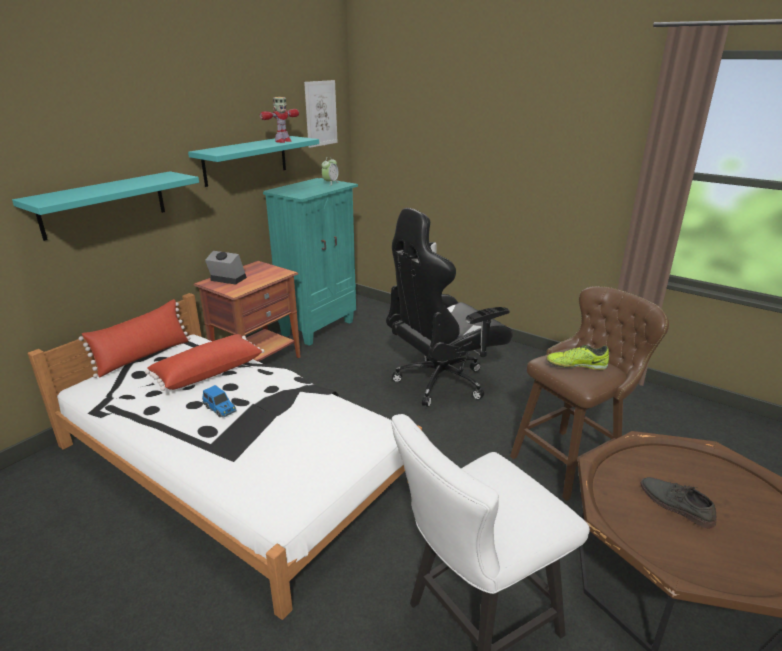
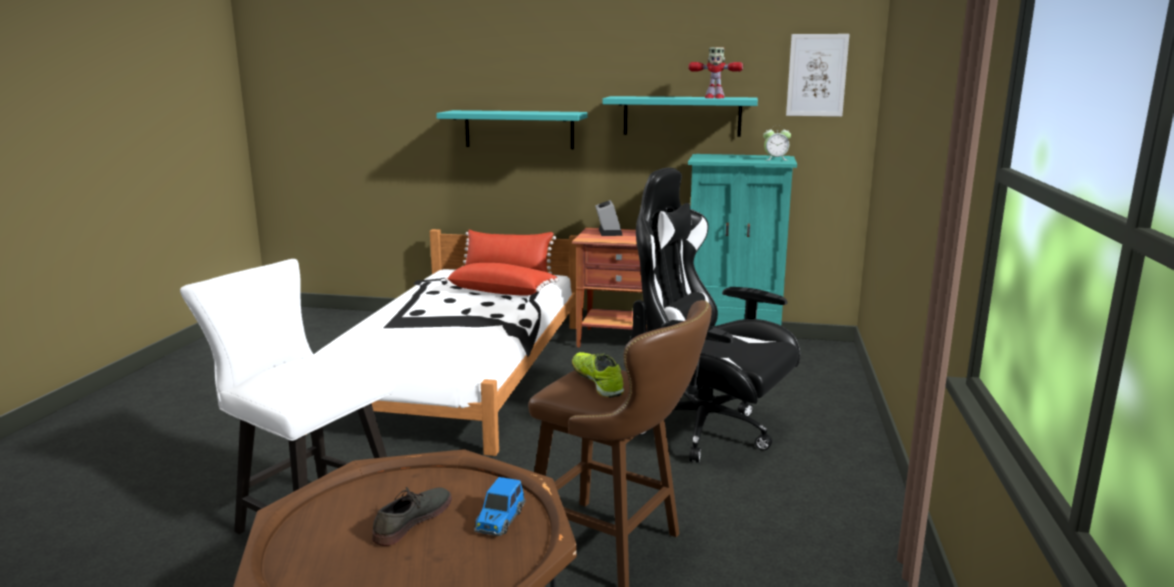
camera: 65 degrees right, 10 degrees down
toy car [202,385,237,418] -> toy car moved to [474,477,525,536]

